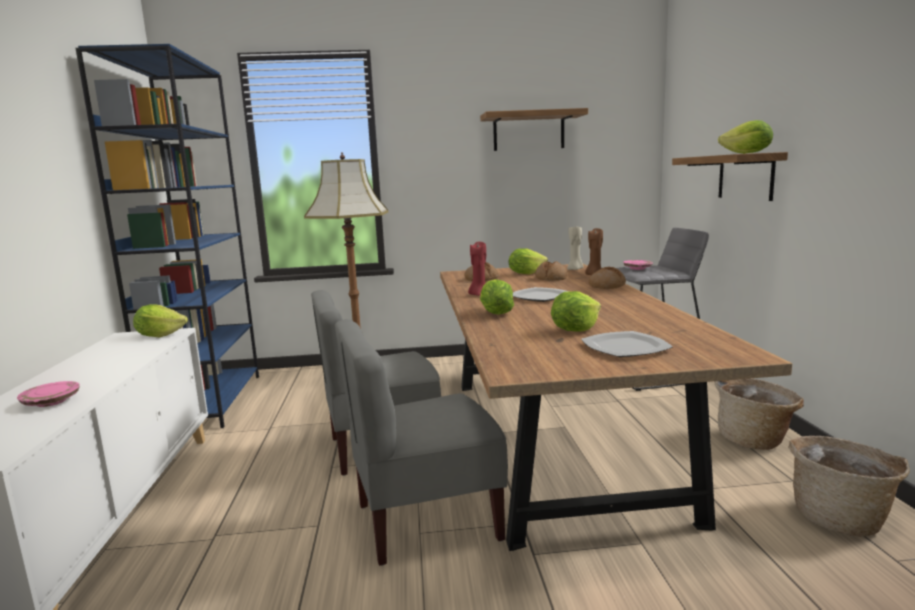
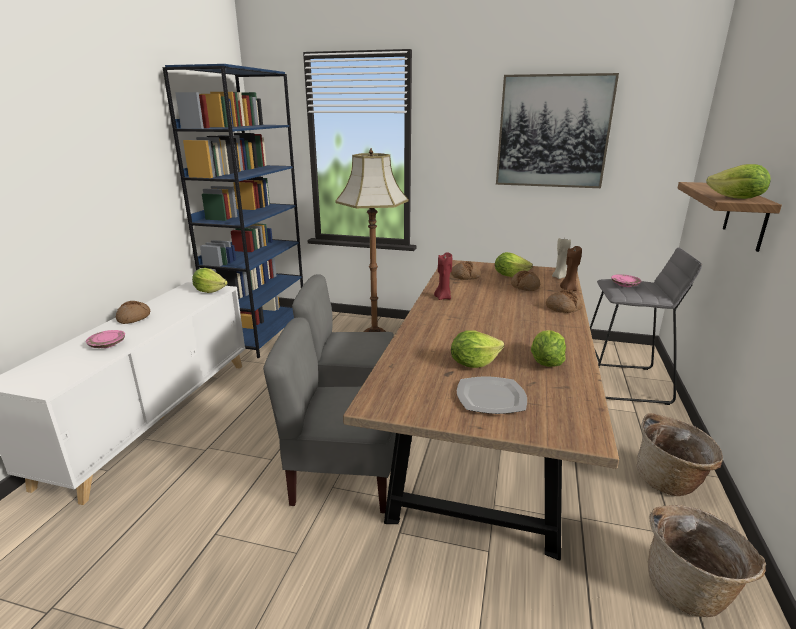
camera: 20 degrees right, 10 degrees up
shelf [480,108,588,151] -> picture [496,73,619,188]
lettuce [480,279,514,314] -> lettuce moved to [531,330,566,367]
plate [513,287,569,302] -> none
none -> bread [116,301,151,324]

